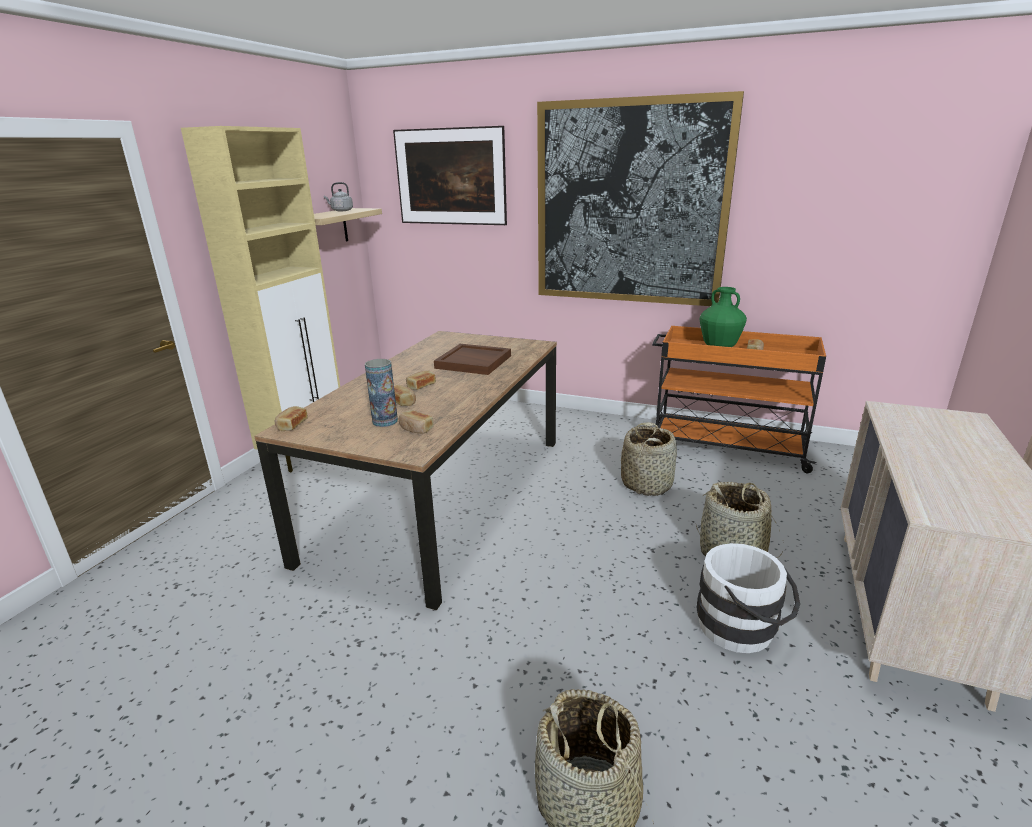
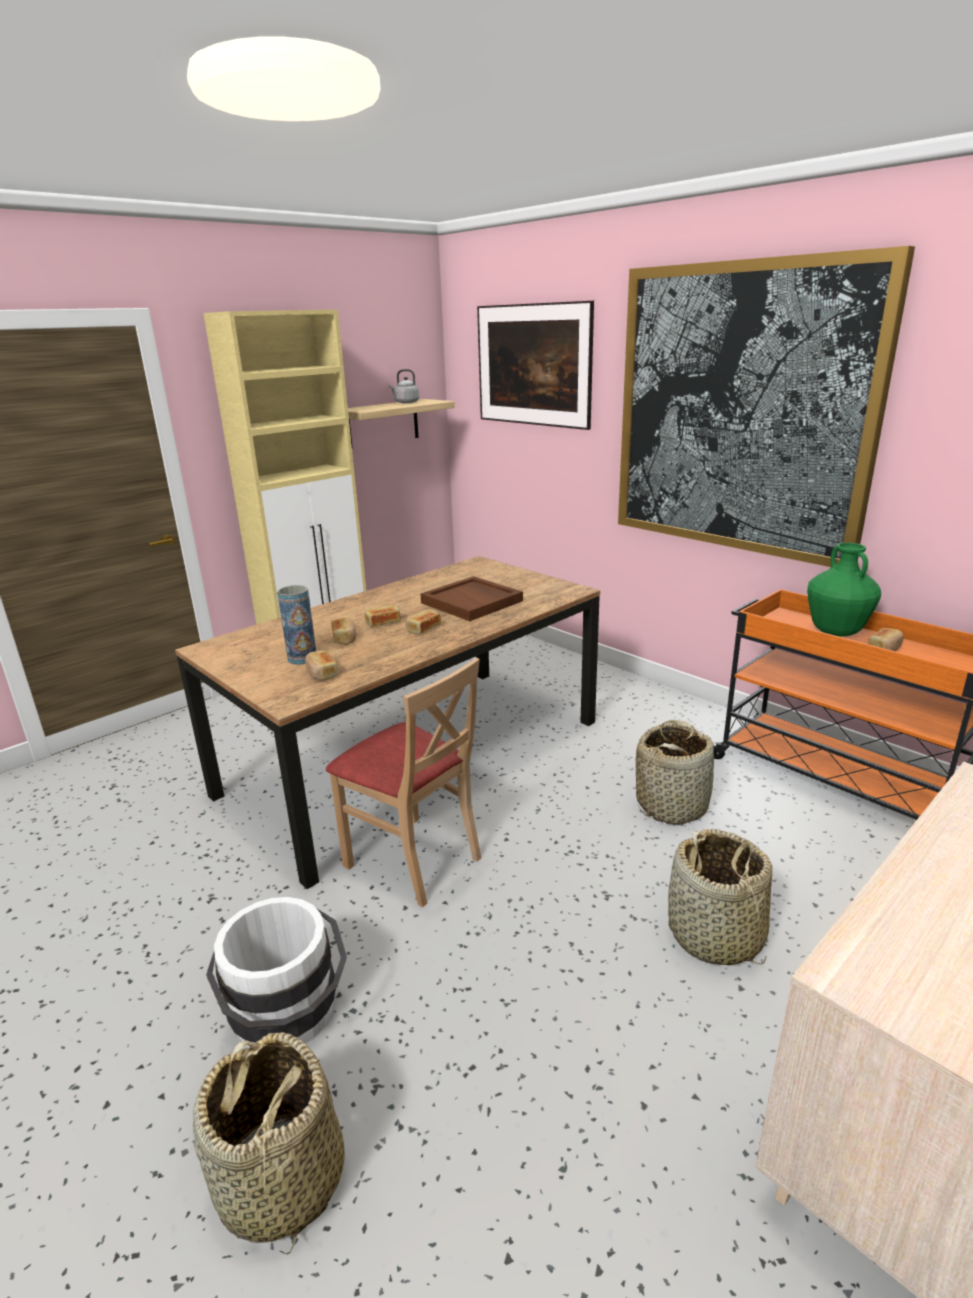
camera: 25 degrees right, 0 degrees up
bread [275,406,308,431] -> bread moved to [405,609,441,634]
white bucket [696,543,800,653] -> white bucket moved to [206,897,347,1048]
none -> beige chair [326,658,481,907]

